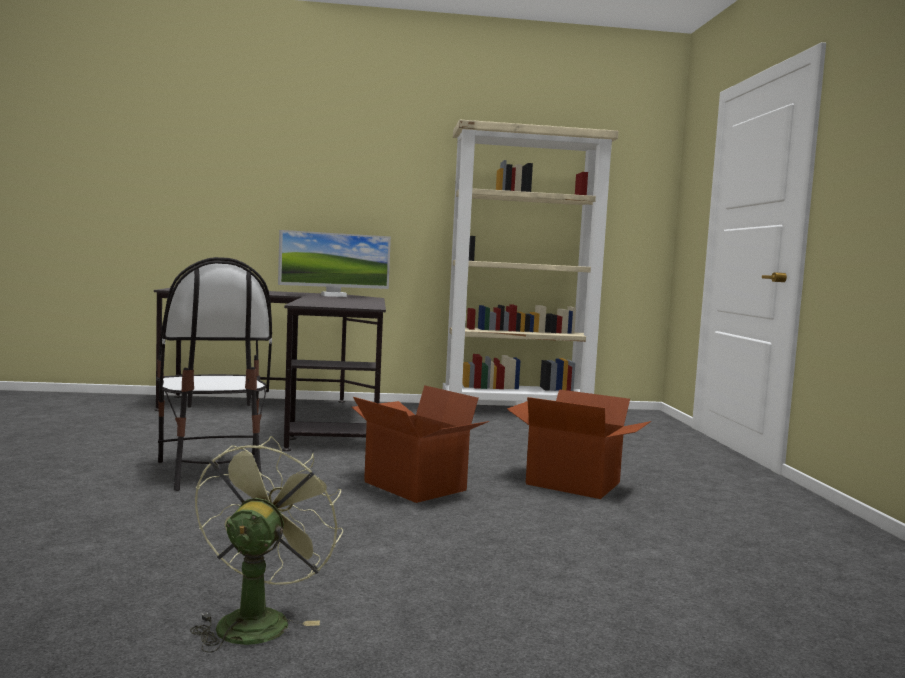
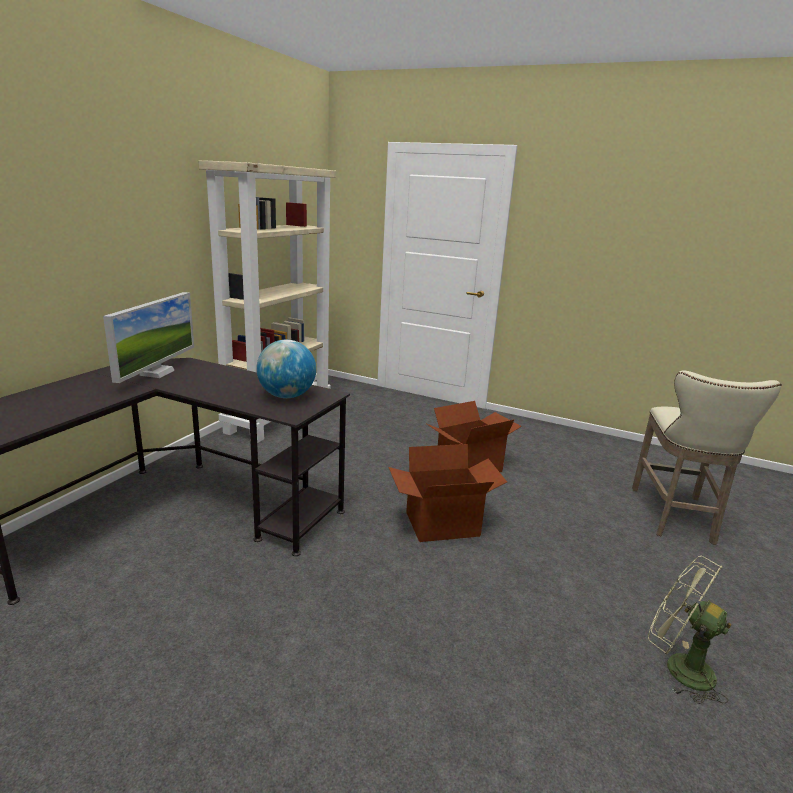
camera: 60 degrees left, 15 degrees up
chair [156,257,272,491] -> none
none -> globe [256,340,316,398]
none -> beige stool [632,370,782,545]

